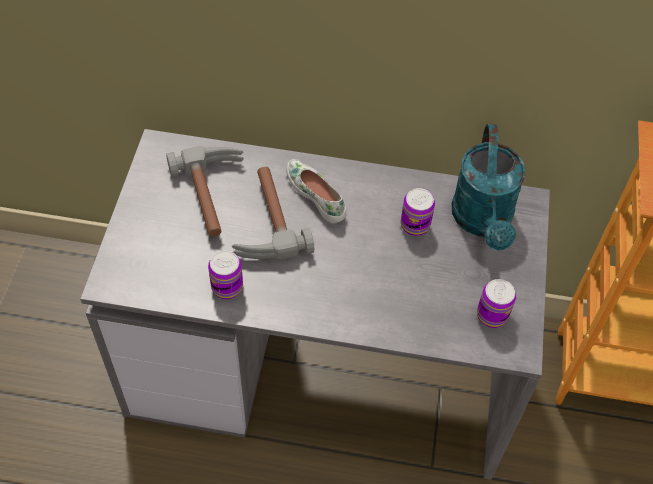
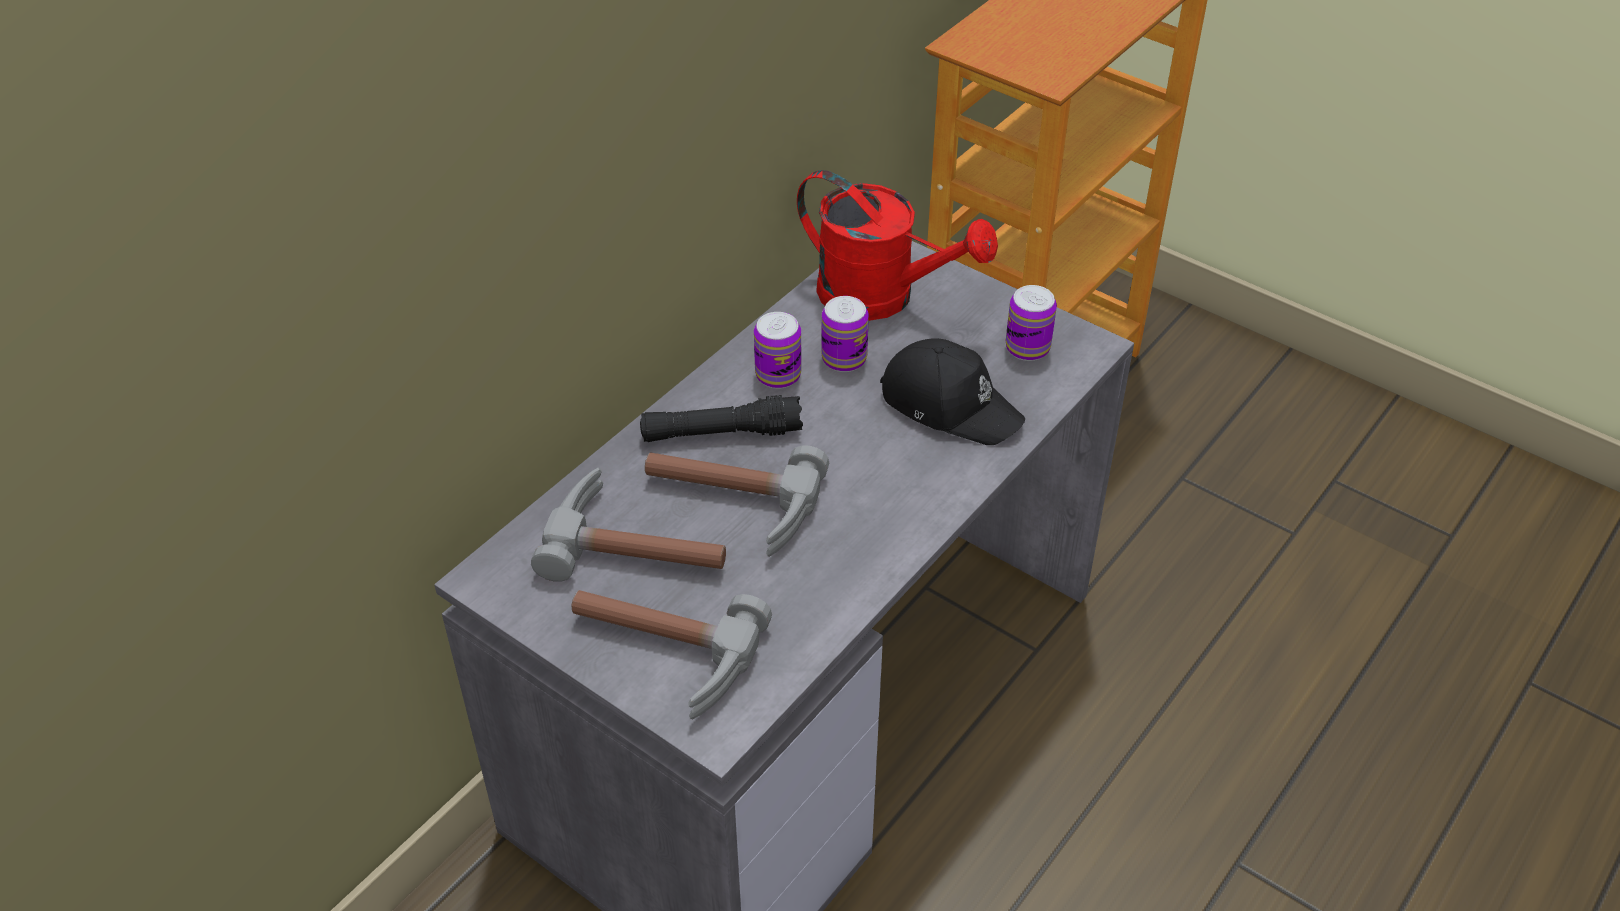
camera: 60 degrees left, 10 degrees down
can [208,251,243,299] -> can moved to [754,312,801,389]
white shoe [286,159,347,224] -> black flashlight [640,395,803,442]
turquoise watering can [452,124,525,250] -> red watering can [797,170,998,321]
none -> hammer [572,590,772,719]
none -> black cap [880,338,1025,445]

